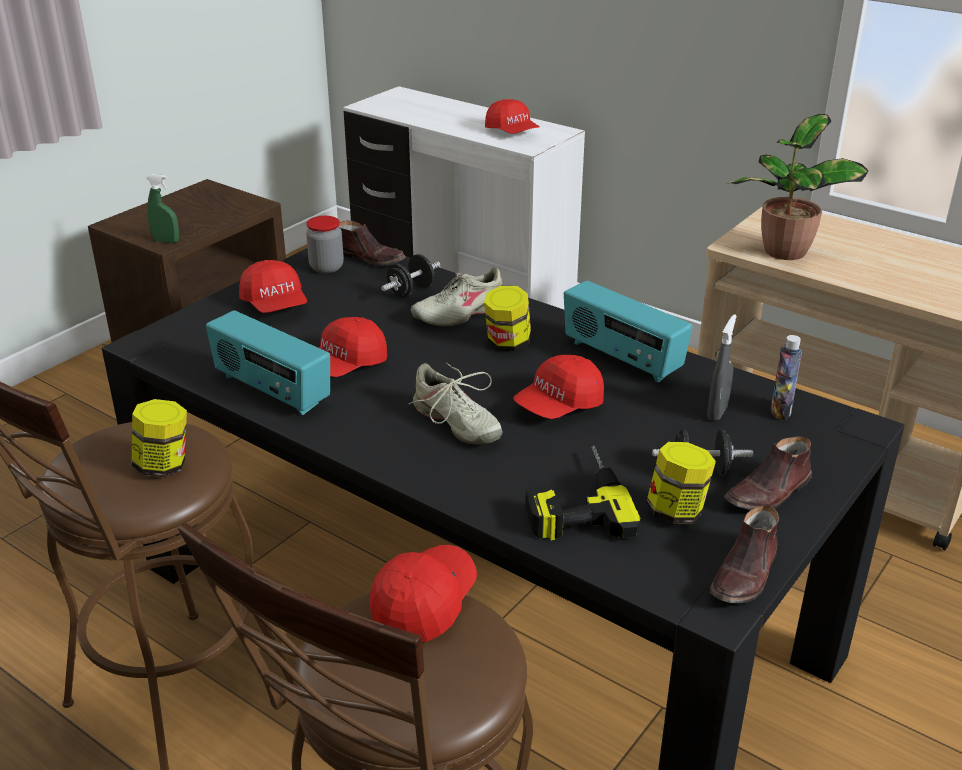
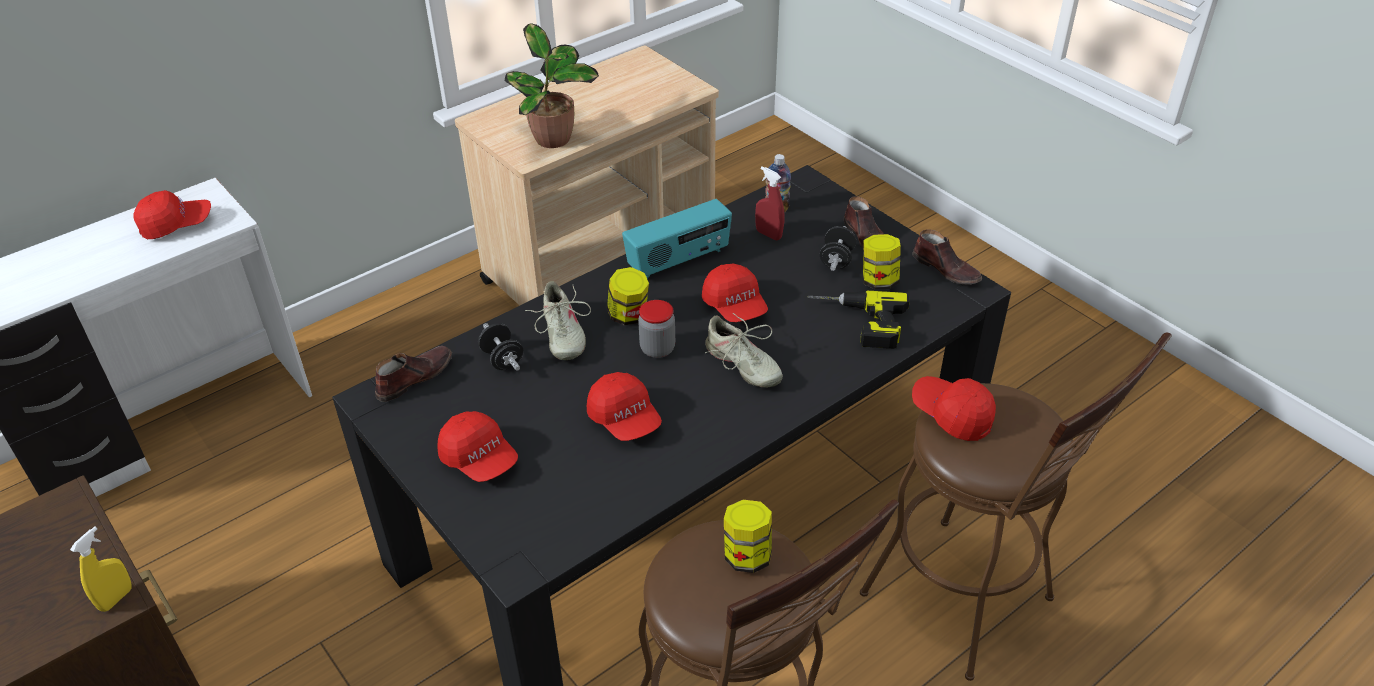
camera: 75 degrees left, 10 degrees up
green spray bottle [146,174,179,243] -> yellow spray bottle [70,526,132,612]
radio [206,310,330,415] -> none
red cap [239,260,307,313] -> red cap turned 60 degrees clockwise [437,411,518,482]
jar [306,216,344,274] -> jar moved to [638,300,675,358]
beige shoe [409,363,503,445] -> beige shoe turned 75 degrees clockwise [705,313,783,388]
grey spray bottle [707,314,737,421] -> red spray bottle [755,166,784,240]

